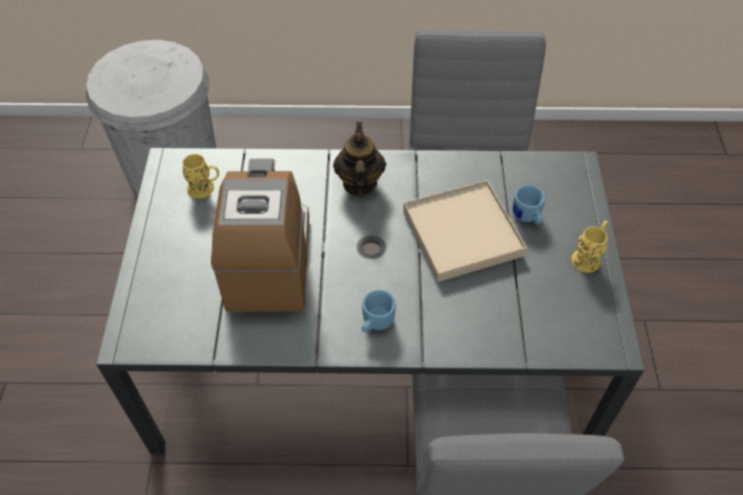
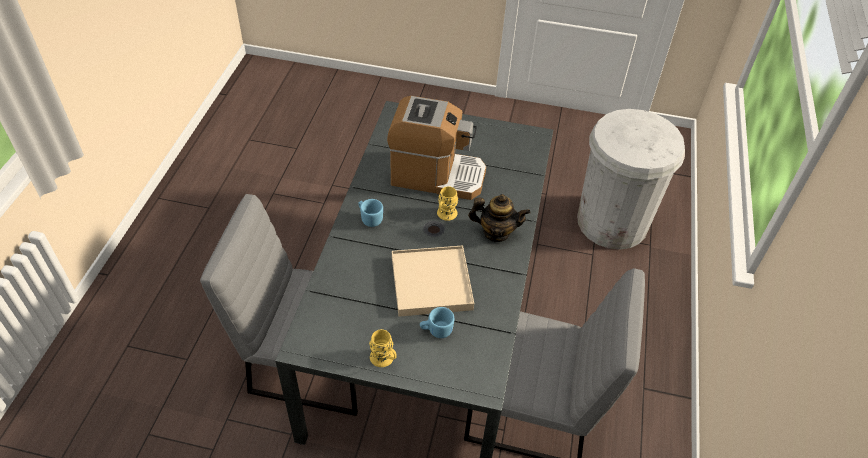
camera: 100 degrees right, 5 degrees down
yellow mug [182,154,219,199] -> yellow mug moved to [437,186,458,221]

